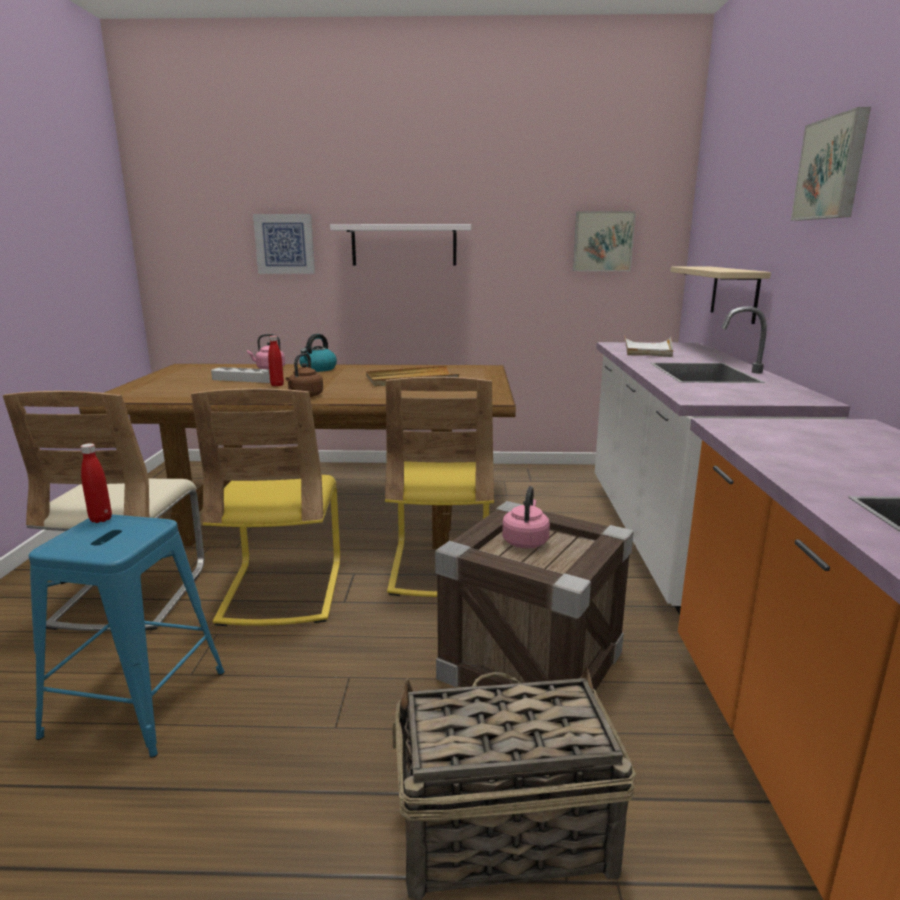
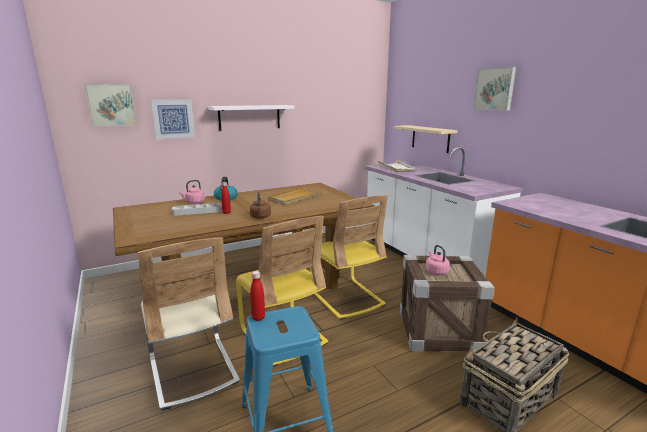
camera: 30 degrees left, 0 degrees up
picture [573,211,636,271] -> picture moved to [84,84,137,127]

